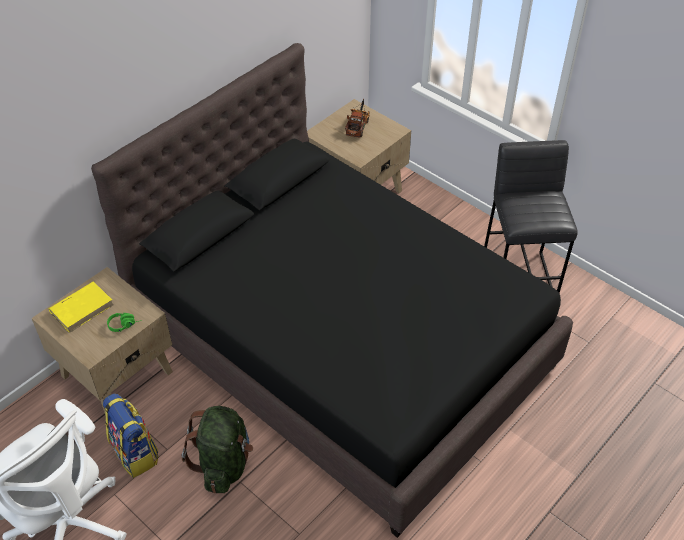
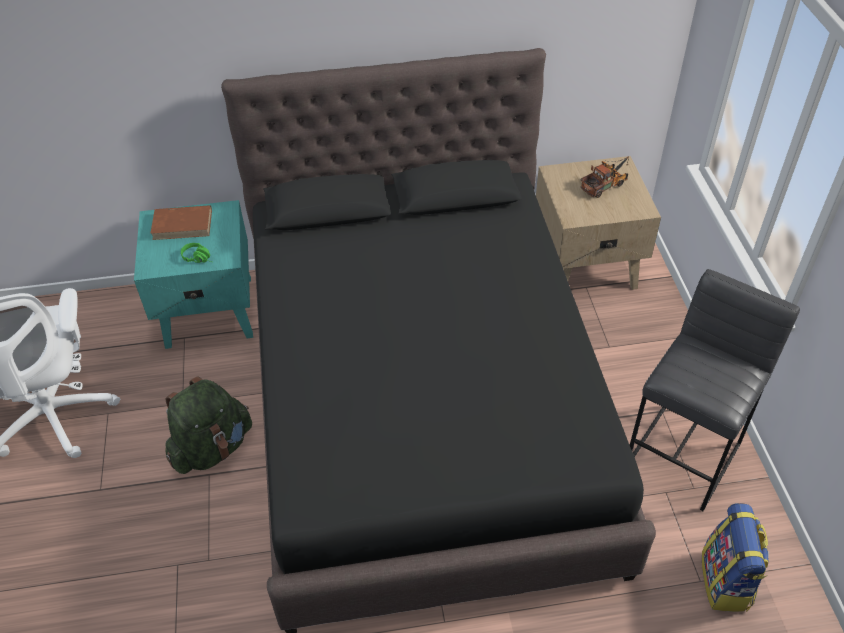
camera: 40 degrees right, 0 degrees up
beige nightstand [32,267,173,416] -> turquoise nightstand [134,200,253,349]
yellow book [49,282,114,333] -> brown book [150,205,212,240]
backpack [103,393,159,478] -> backpack moved to [702,503,769,612]

